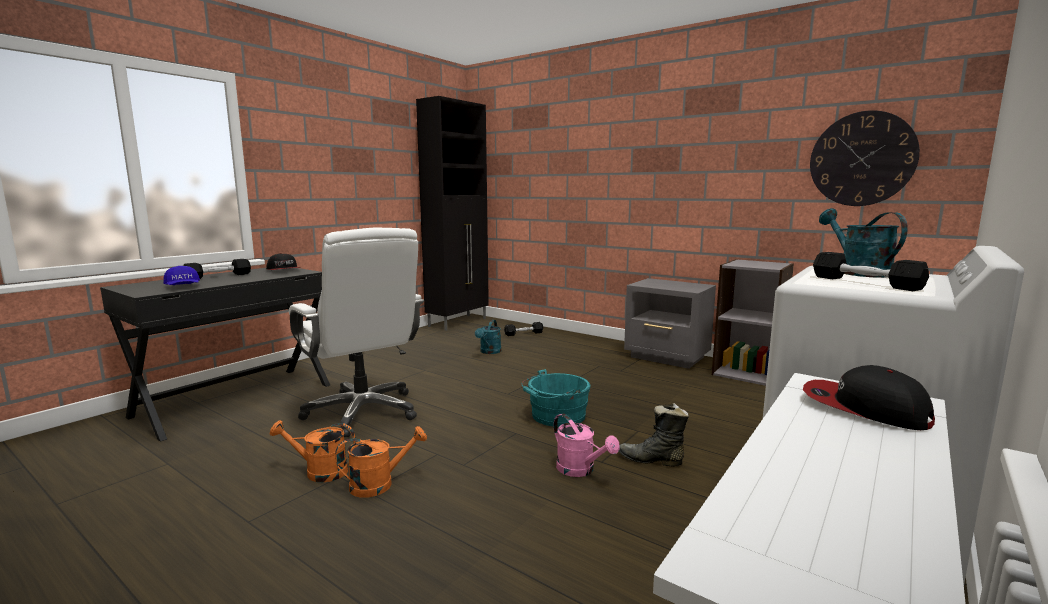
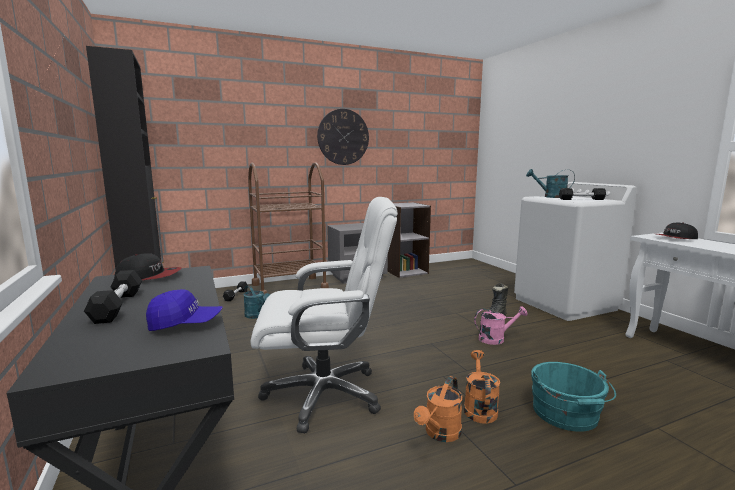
camera: 60 degrees left, 0 degrees up
turquoise bucket [521,369,590,427] -> turquoise bucket moved to [531,362,616,432]
wall clock [810,110,920,206] -> wall clock moved to [317,109,369,165]
none -> brown cart [248,162,329,294]

